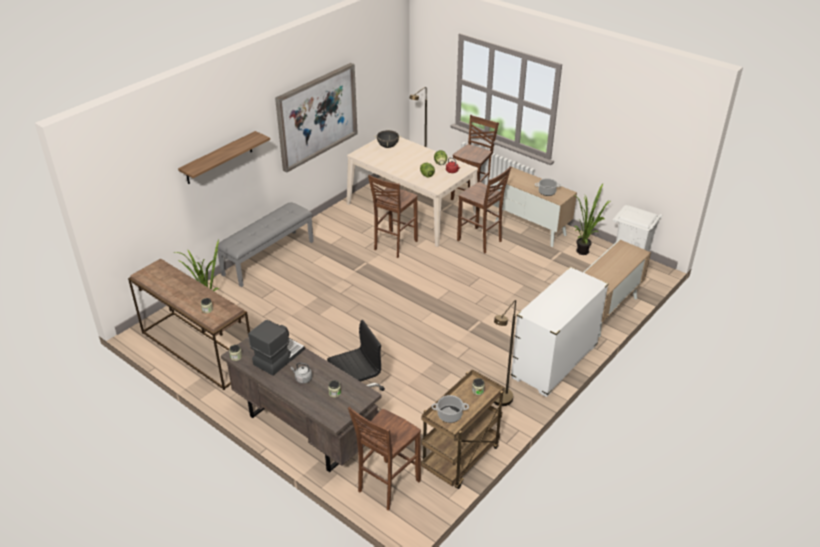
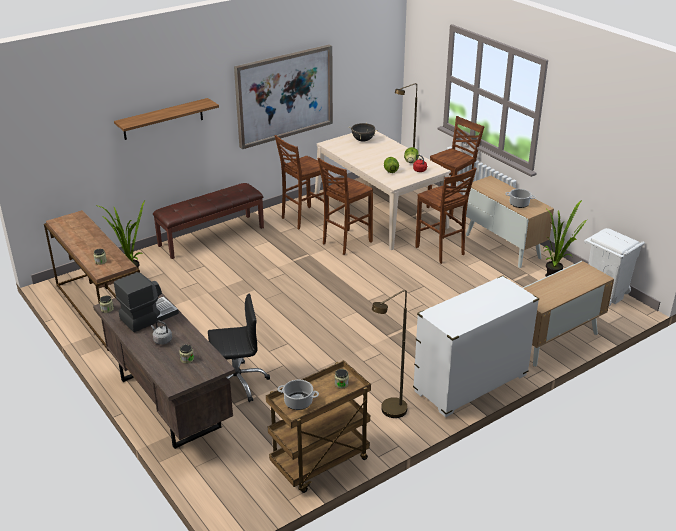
camera: 15 degrees right, 5 degrees down
grey bench [217,202,314,287] -> brown bench [153,183,264,259]
brown stool [348,407,421,511] -> brown stool moved to [275,135,329,229]

